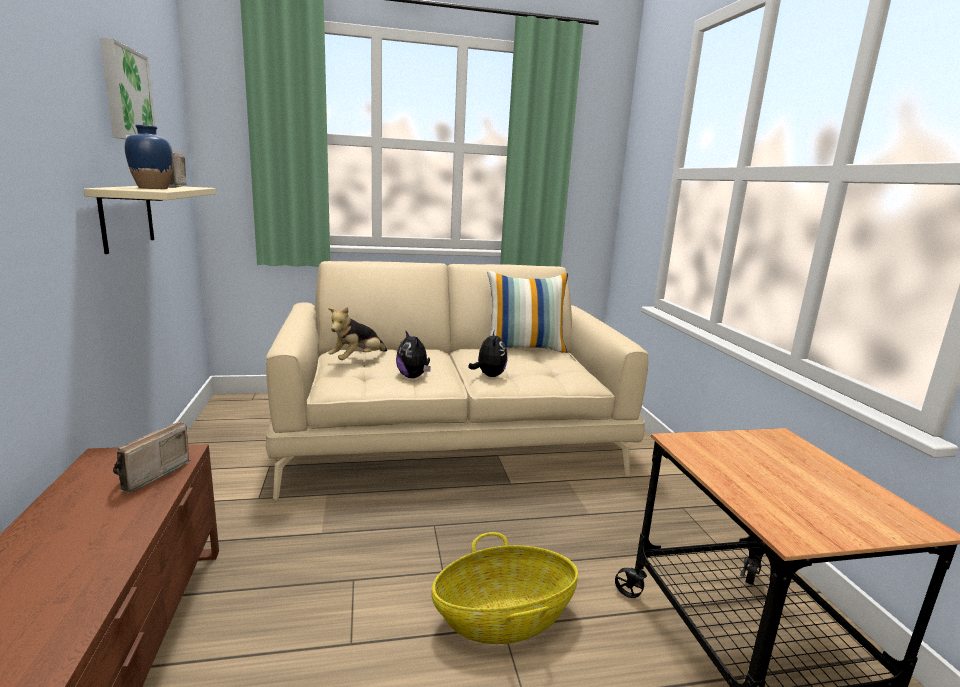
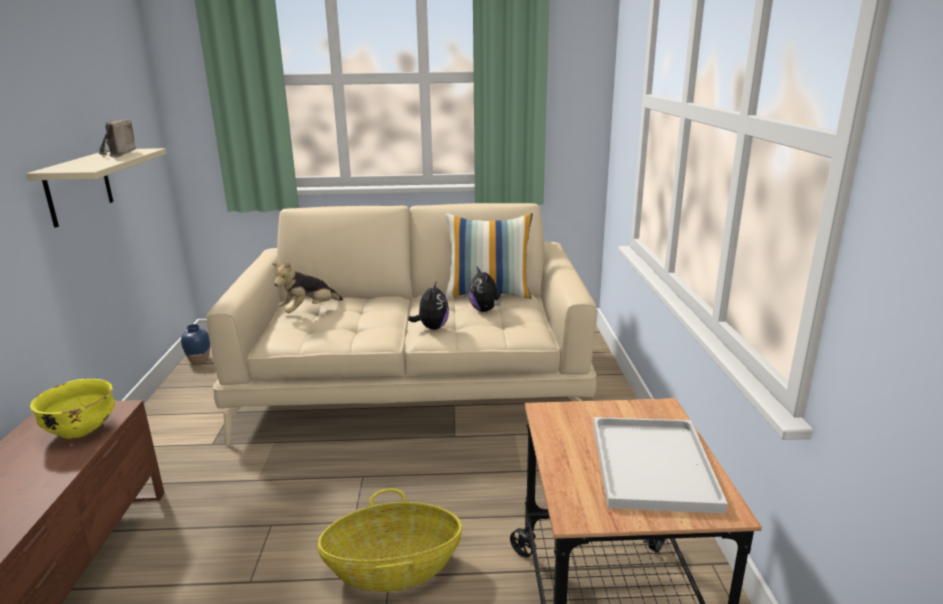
camera: 10 degrees right, 5 degrees up
picture [100,37,156,140] -> none
radio [113,422,191,493] -> yellow bowl [30,379,115,439]
blue vase [125,125,173,189] -> blue vase moved to [181,324,210,364]
plush toy [396,331,431,378] -> plush toy moved to [468,267,501,312]
none -> white tray [593,417,728,514]

